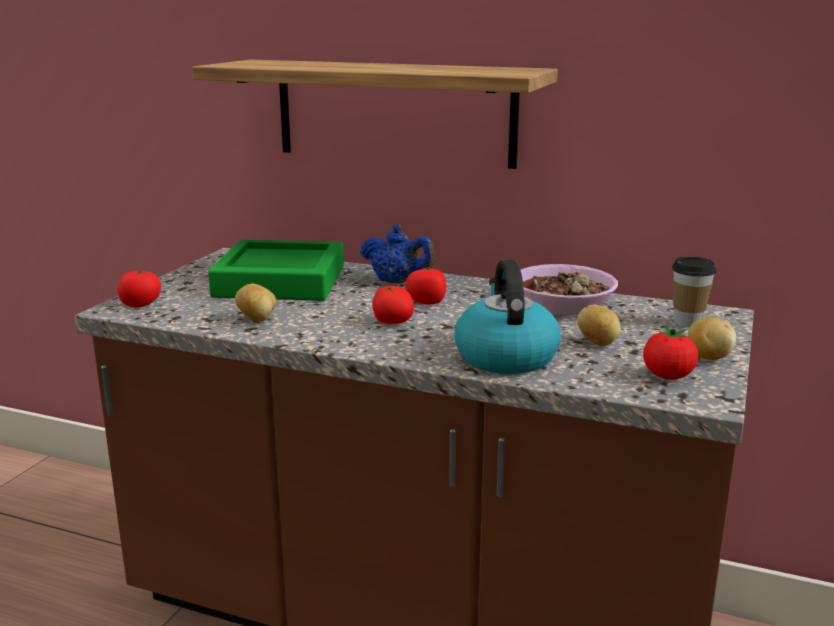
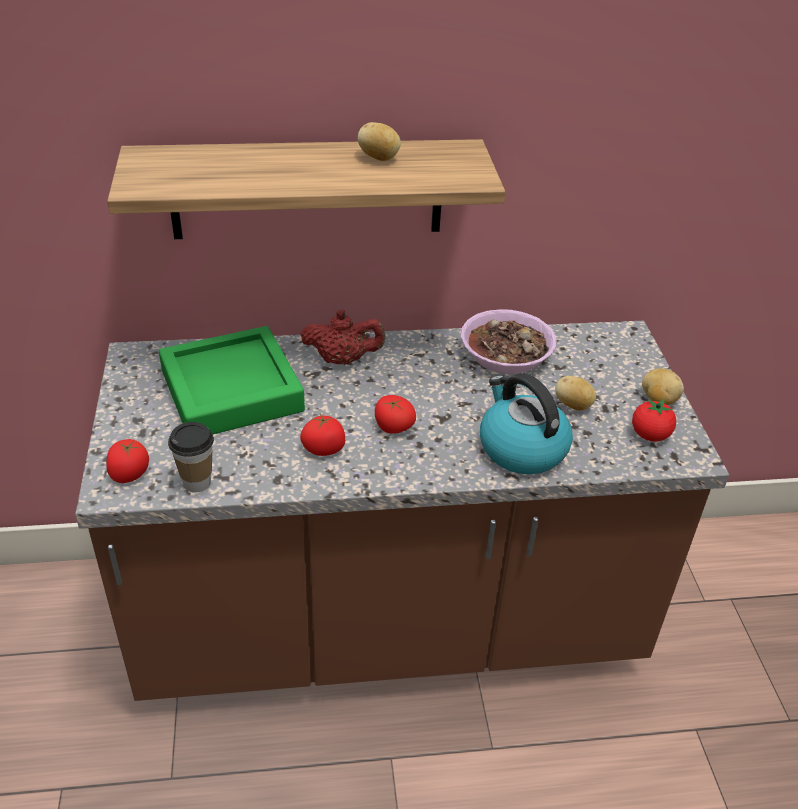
camera: 30 degrees left, 20 degrees up
potato [235,284,277,322] -> potato moved to [358,122,401,161]
blue teapot [360,224,435,284] -> red teapot [300,310,386,364]
tomato [405,266,446,304] -> tomato moved to [300,413,345,456]
cup [672,257,717,327] -> cup moved to [168,422,214,492]

